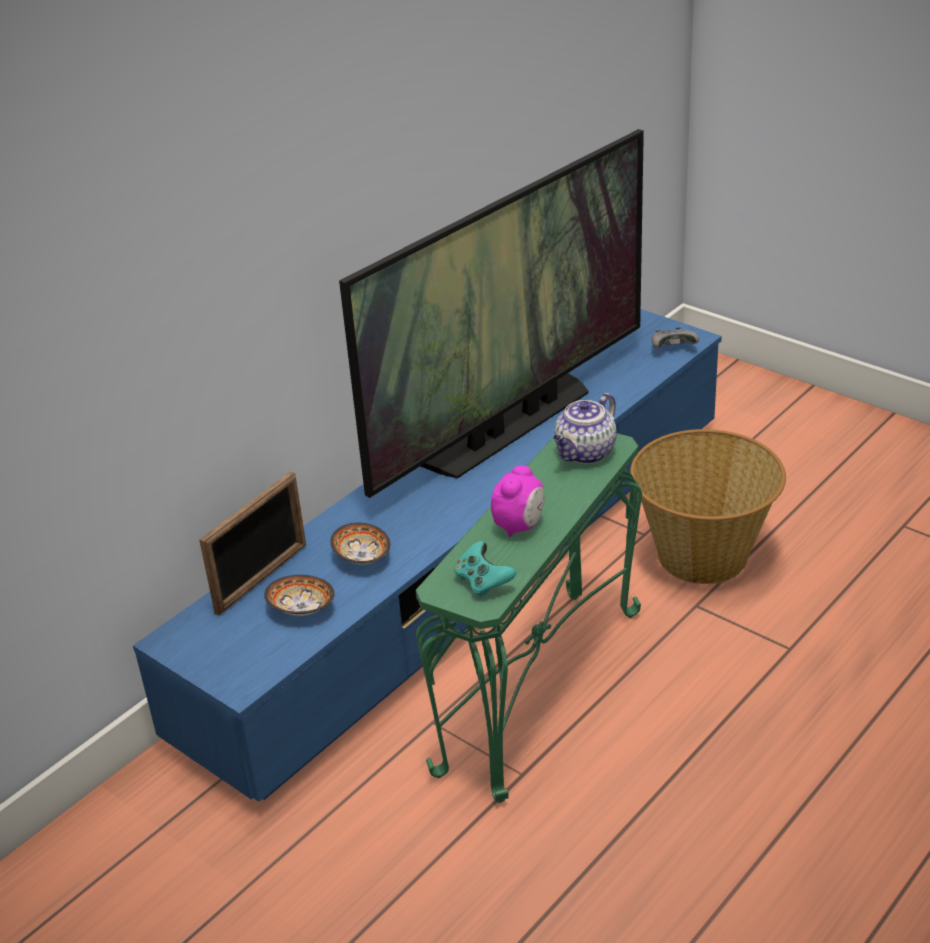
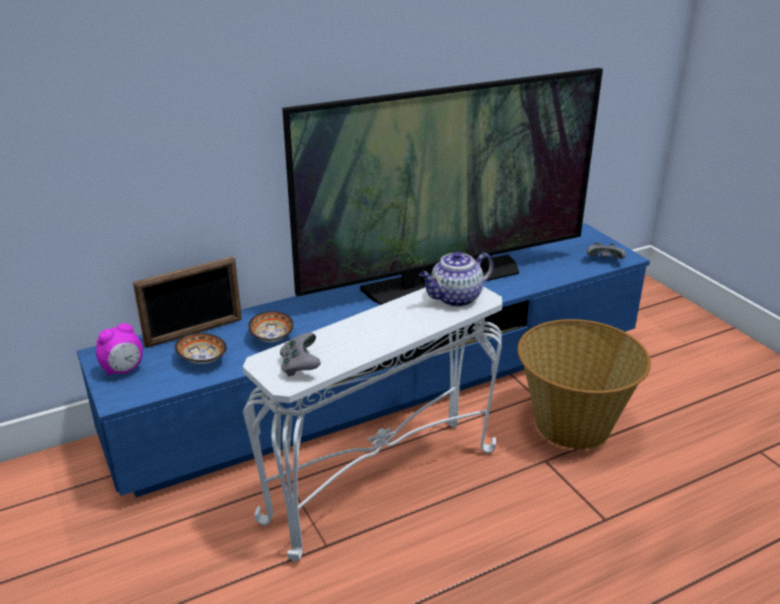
camera: 20 degrees right, 5 degrees down
green side table [416,433,642,803] -> white side table [243,286,502,562]
turquoise game controller [454,541,516,597] -> grey game controller [280,333,321,377]
alarm clock [491,465,544,537] -> alarm clock moved to [96,323,143,376]

